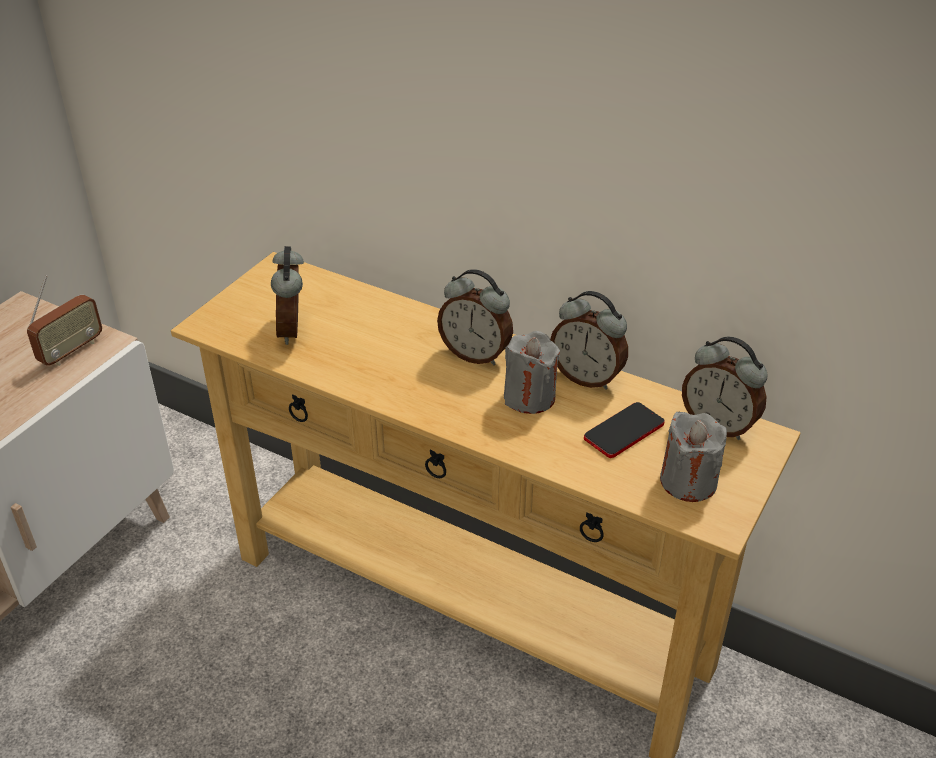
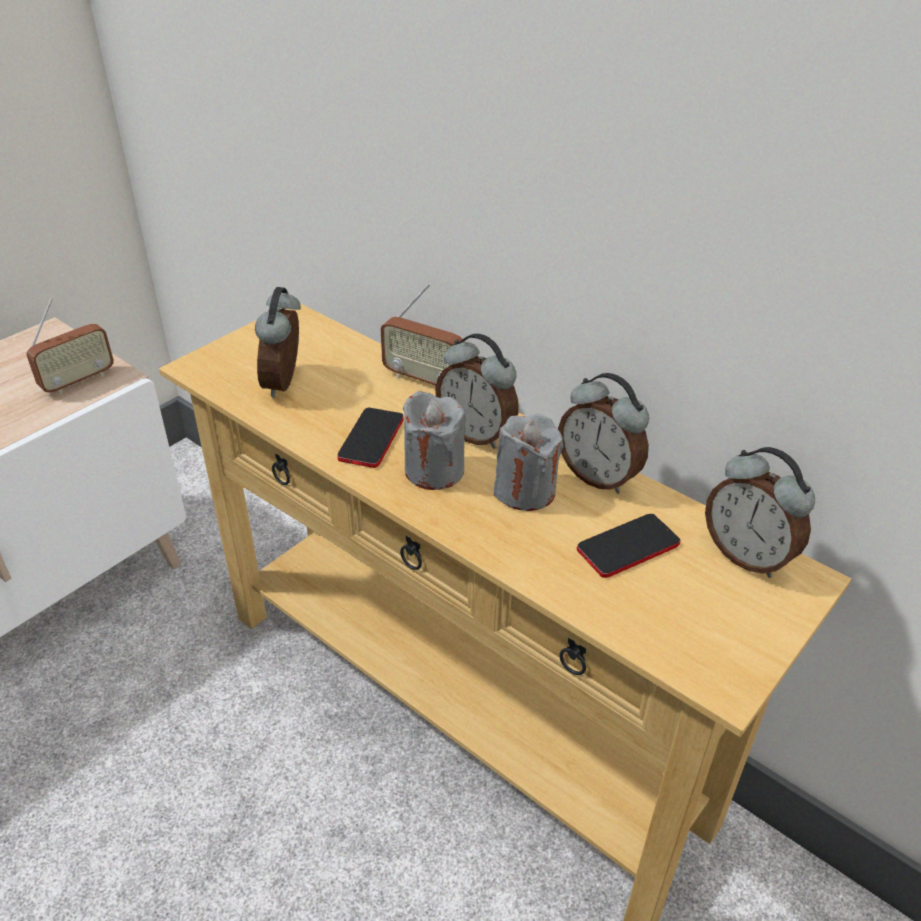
camera: 10 degrees right, 0 degrees up
grey candle [660,412,727,502] -> grey candle moved to [403,391,466,490]
none -> phone [338,407,403,468]
none -> radio [381,283,465,385]

